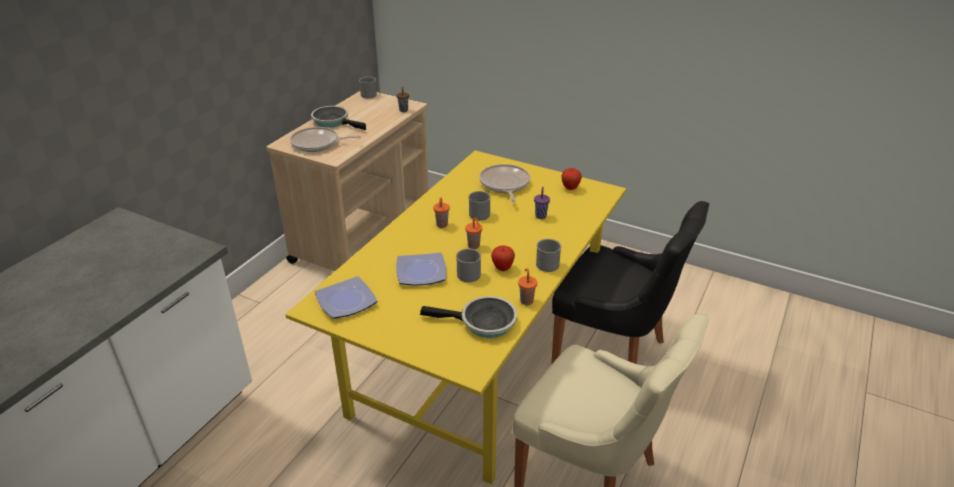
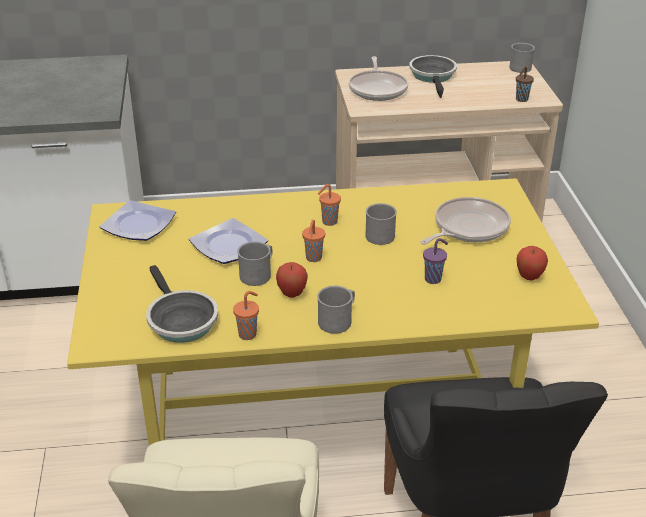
camera: 55 degrees right, 0 degrees up
frying pan [290,127,361,152] -> frying pan turned 150 degrees counterclockwise [349,56,408,101]

